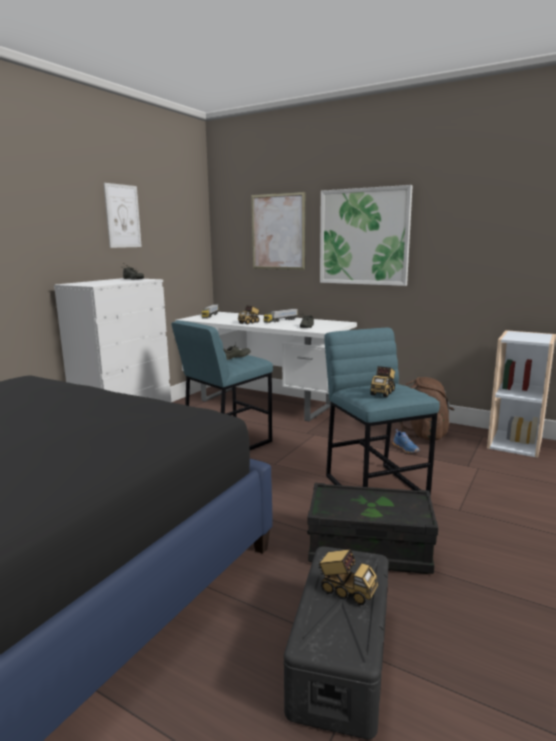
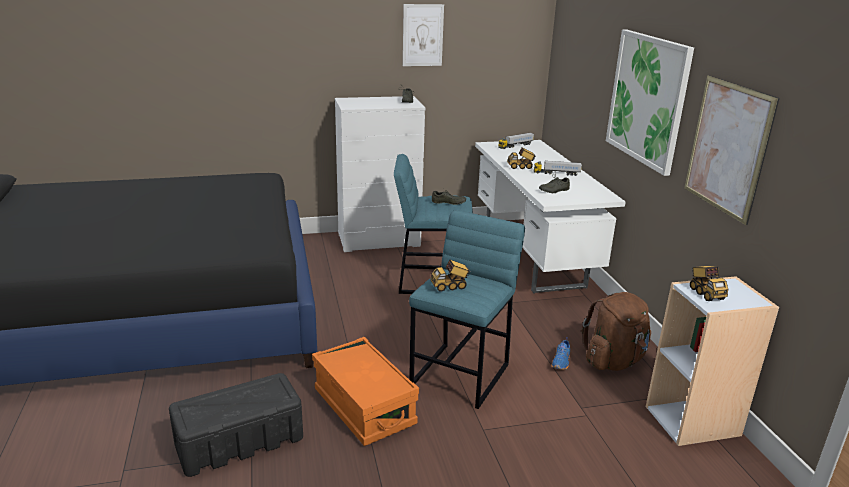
camera: 45 degrees right, 10 degrees up
picture [251,192,306,270] -> picture moved to [684,75,780,225]
black storage box [307,483,438,574] -> orange storage box [312,337,419,446]
toy truck [317,549,378,605] -> toy truck moved to [690,266,728,301]

